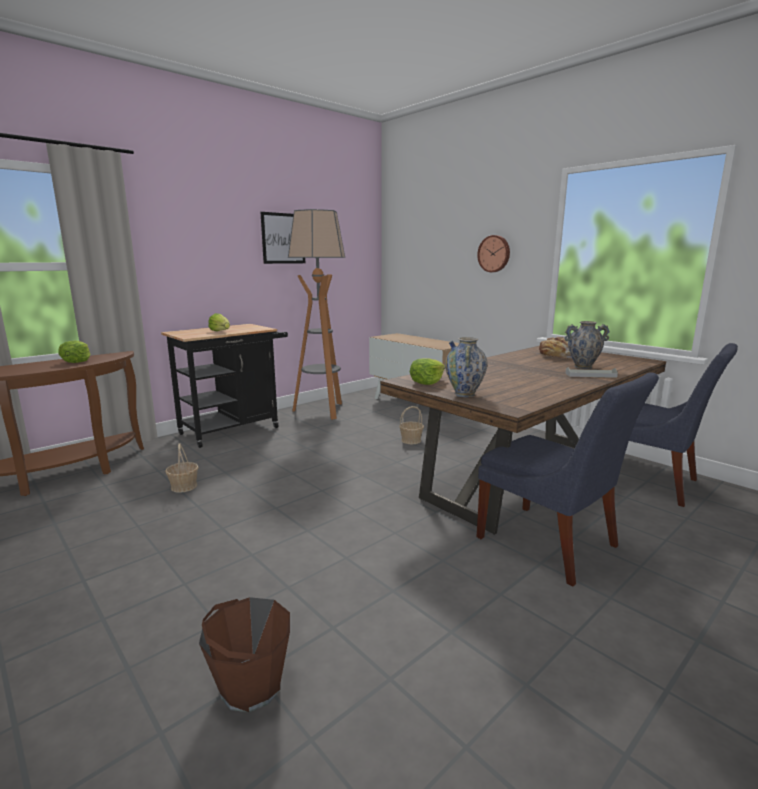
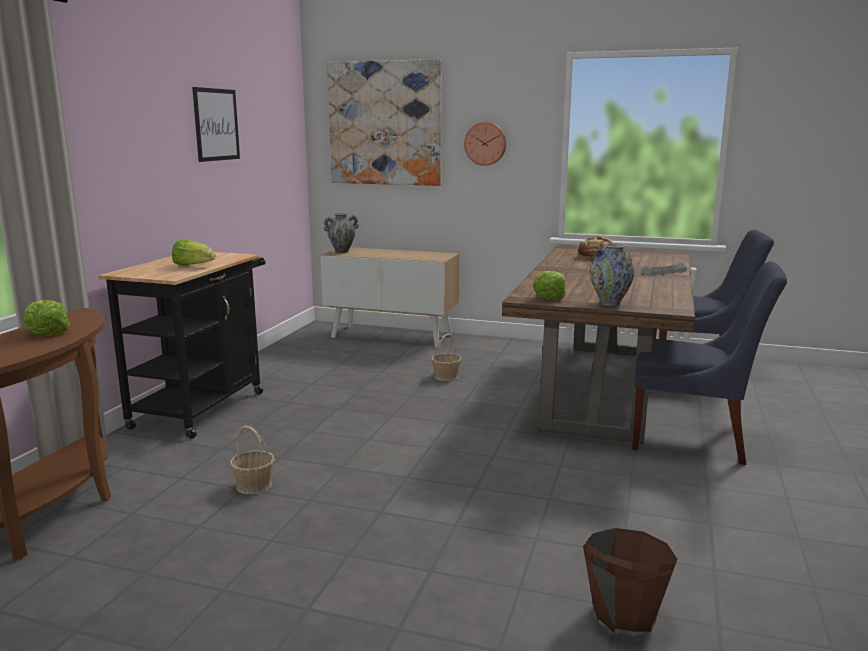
camera: 30 degrees left, 0 degrees up
floor lamp [288,209,345,420] -> none
vase [564,321,610,369] -> vase moved to [324,213,359,253]
none -> picture [327,59,442,186]

